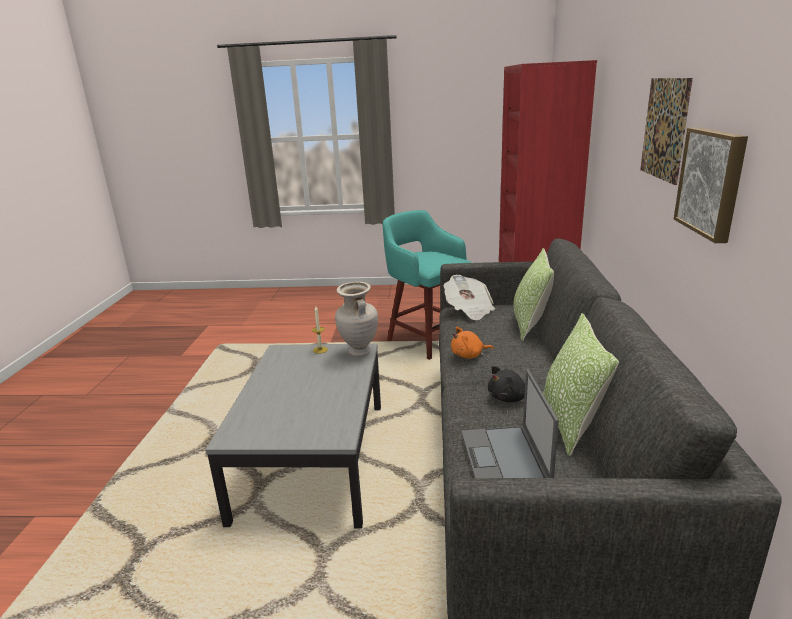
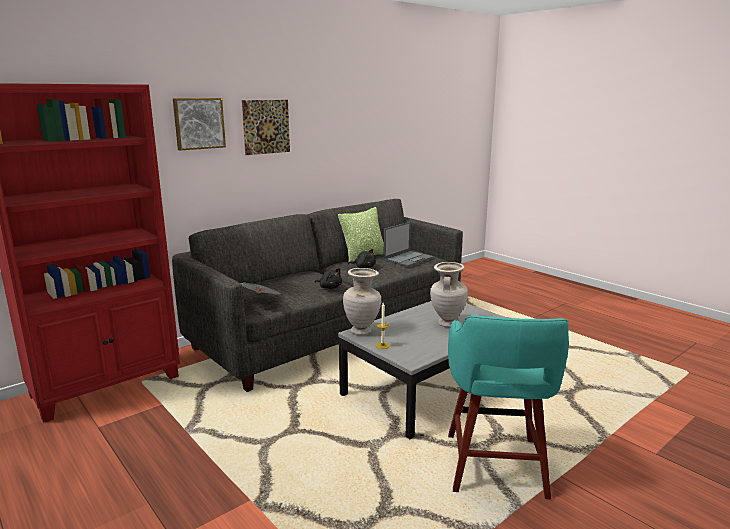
camera: 135 degrees left, 5 degrees down
turquoise stool [383,210,472,360] -> turquoise stool moved to [448,315,569,499]
orange plush toy [451,327,494,359] -> black plush toy [315,268,342,289]
pillow [513,248,554,341] -> none
picture [674,127,748,243] -> picture moved to [173,98,226,151]
none -> beige vase [430,262,468,328]

